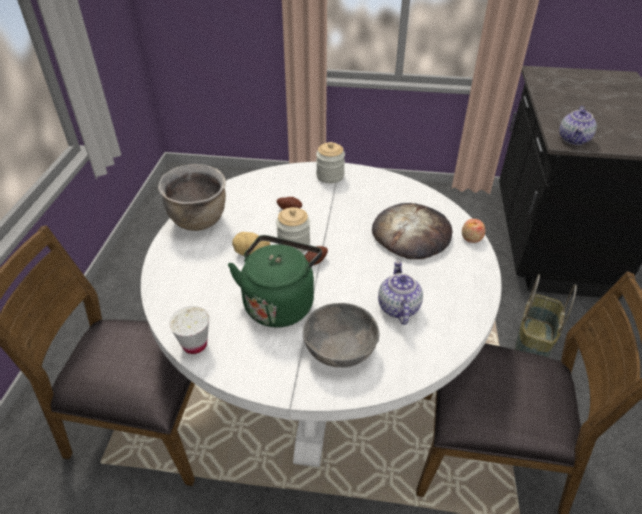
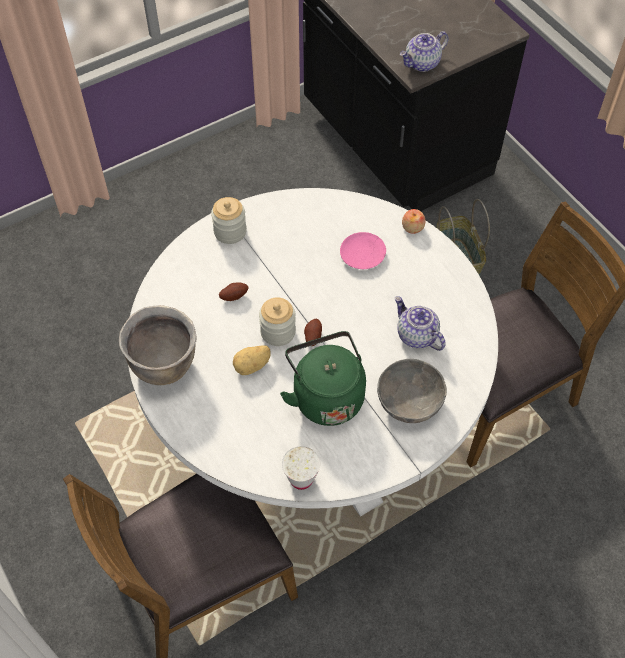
camera: 40 degrees left, 15 degrees up
bread [372,203,452,259] -> pink plate [340,232,386,269]
teapot [559,106,597,145] -> teapot turned 75 degrees clockwise [400,31,449,72]

